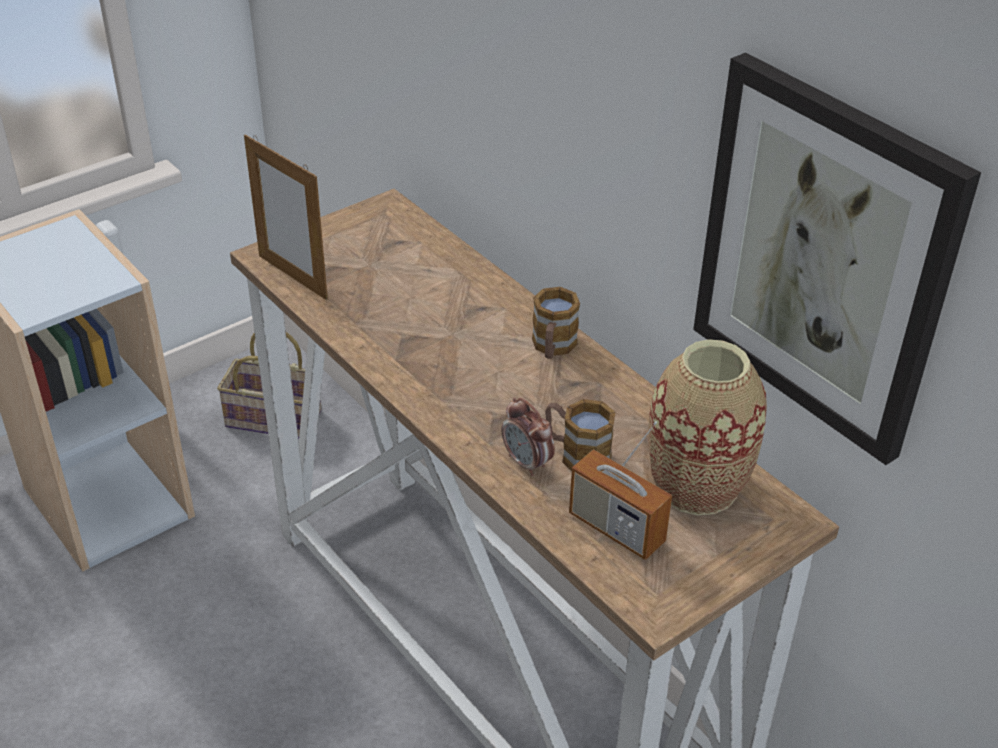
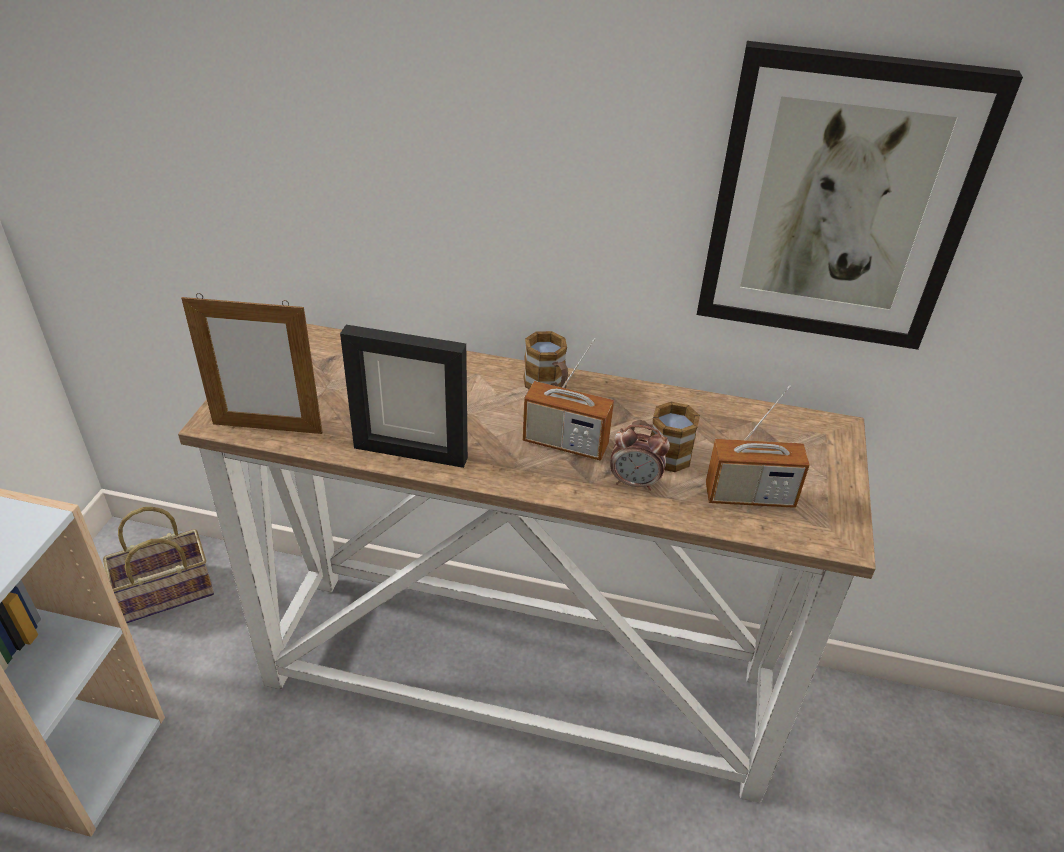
camera: 40 degrees left, 0 degrees up
vase [648,339,767,515] -> none
none -> picture frame [340,325,468,468]
none -> radio [523,338,614,461]

